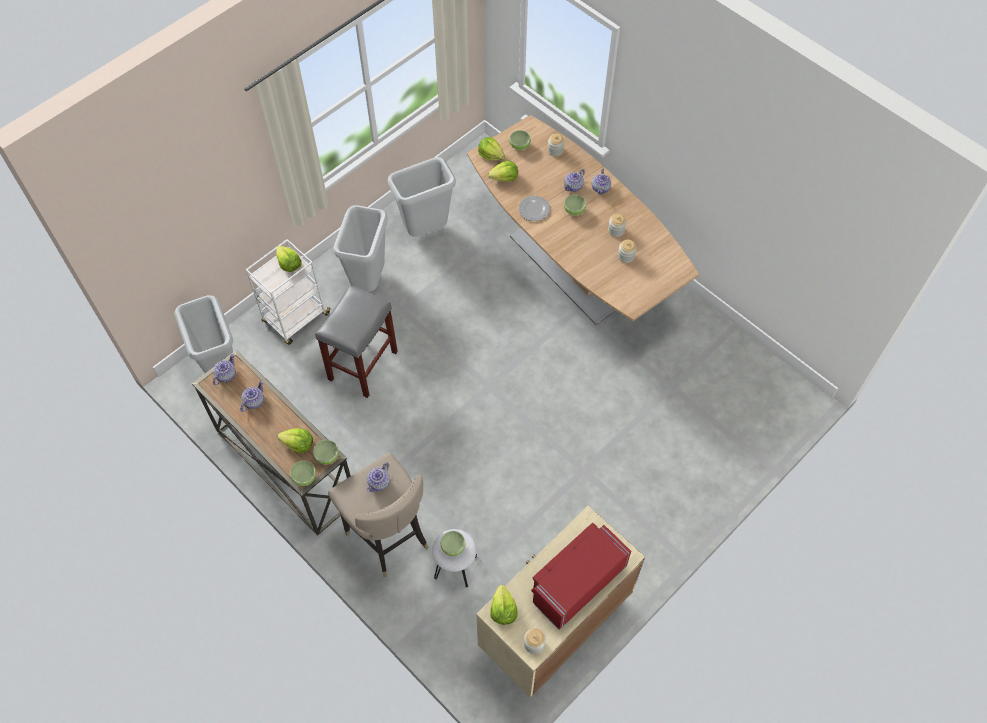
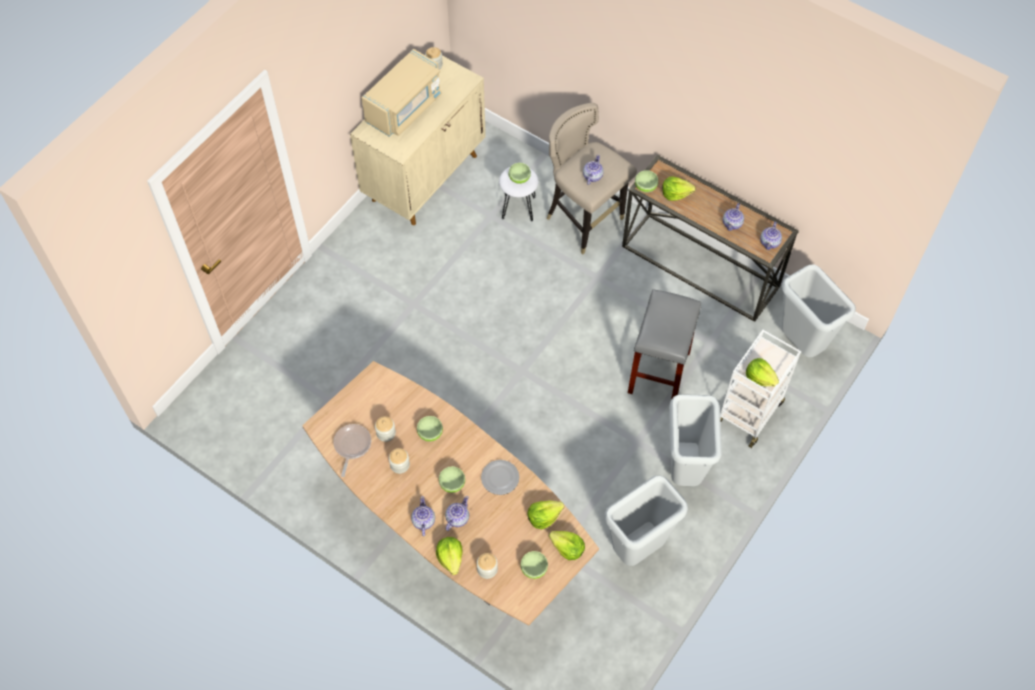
camera: 170 degrees right, 0 degrees up
green bowl [290,461,316,486] -> green bowl moved to [417,416,443,442]
lettuce [490,585,518,625] -> lettuce moved to [436,537,463,575]
red microwave [531,522,631,630] -> beige microwave [362,49,442,137]
none -> frying pan [333,424,371,477]

